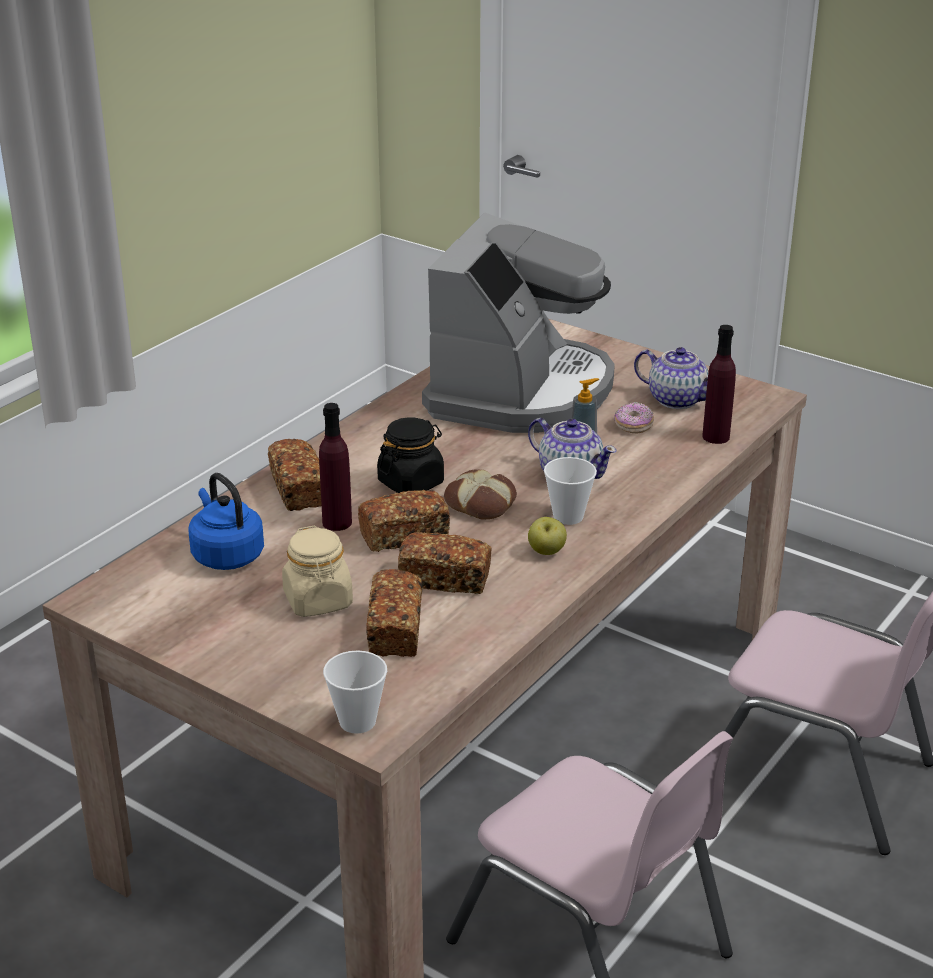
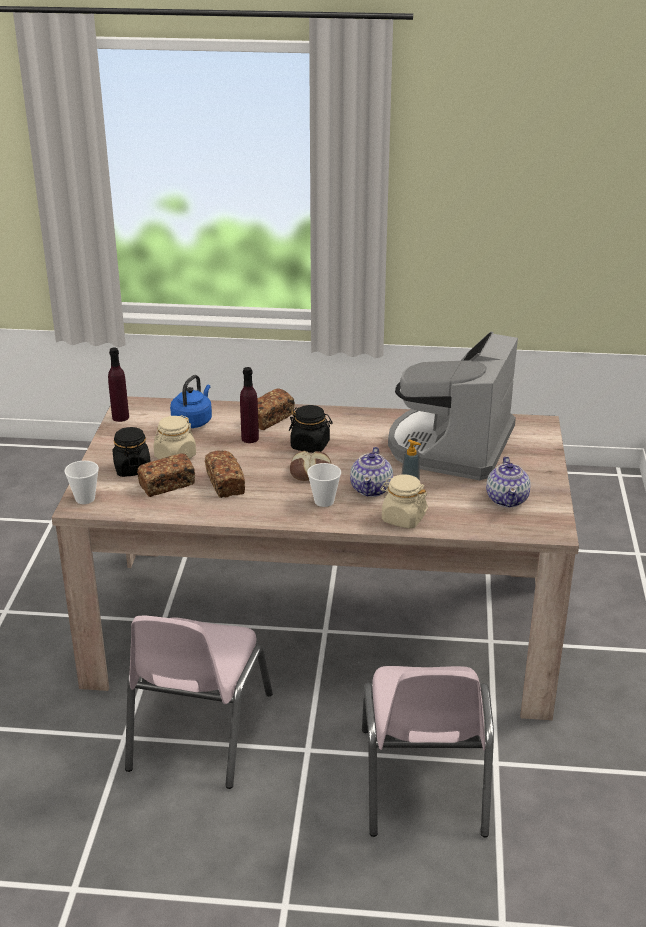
camera: 60 degrees right, 0 degrees up
bread [358,490,450,552] -> none
coffee machine [422,213,615,433] -> coffee machine turned 120 degrees clockwise [388,332,518,480]
apple [528,517,567,555] -> none
donut [614,402,654,434] -> none
purple bottle [702,325,736,444] -> purple bottle moved to [108,348,129,422]
none -> black jar [113,427,151,477]
none -> beige jar [380,474,428,529]

